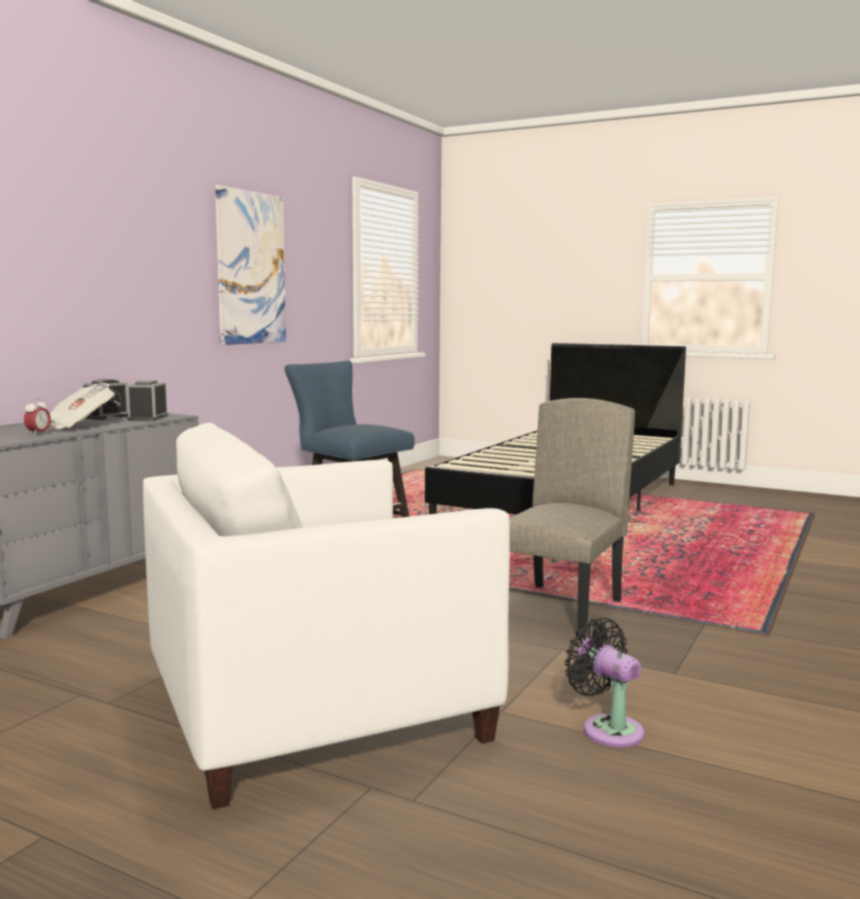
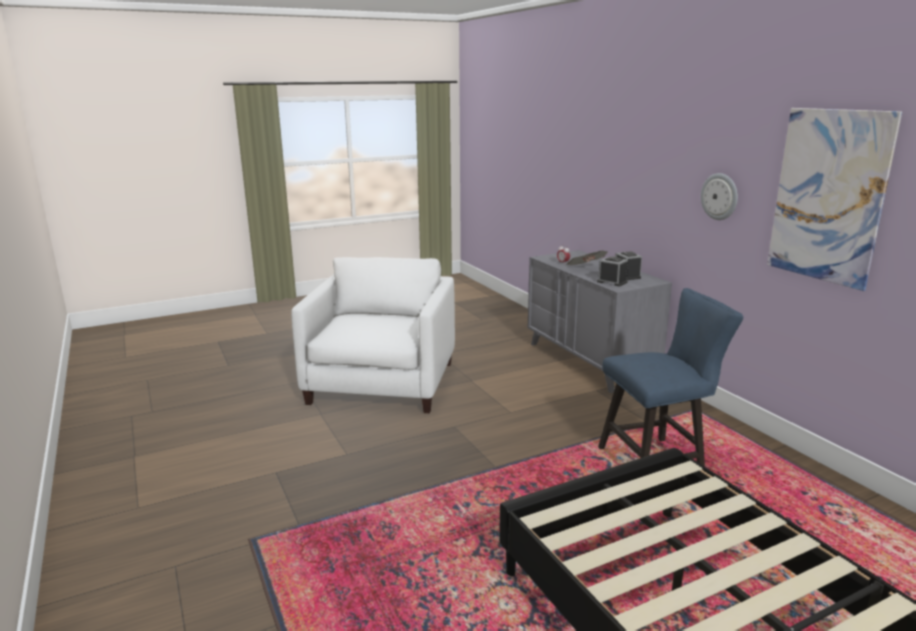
camera: 125 degrees right, 10 degrees up
beige chair [509,398,635,638] -> none
black fan [564,618,644,747] -> none
none -> wall clock [701,173,738,220]

